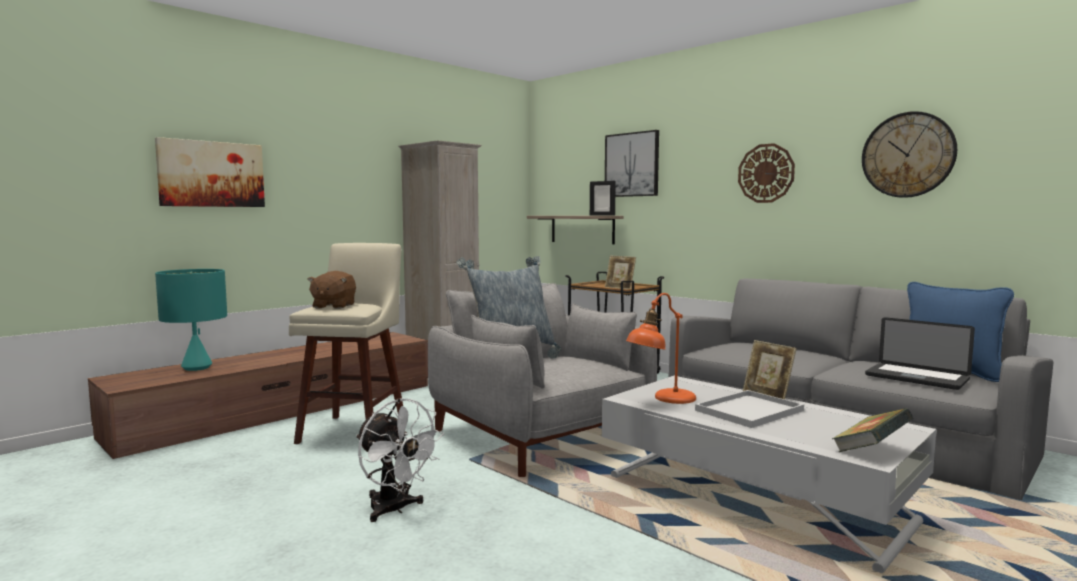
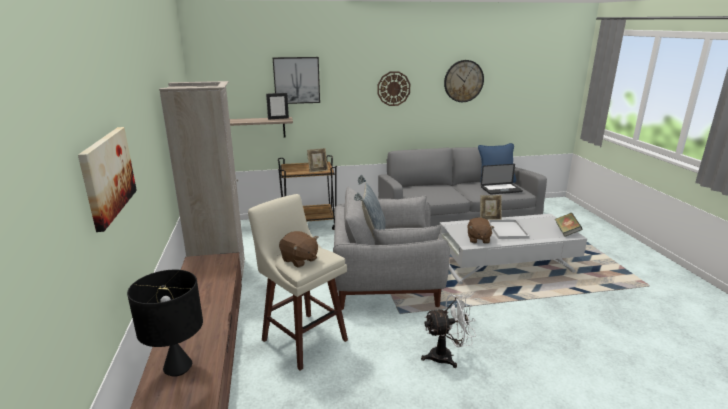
camera: 55 degrees left, 15 degrees up
turquoise table lamp [155,269,227,371] -> black table lamp [127,270,203,377]
orange table lamp [626,293,696,404] -> brown plush toy [468,217,494,244]

